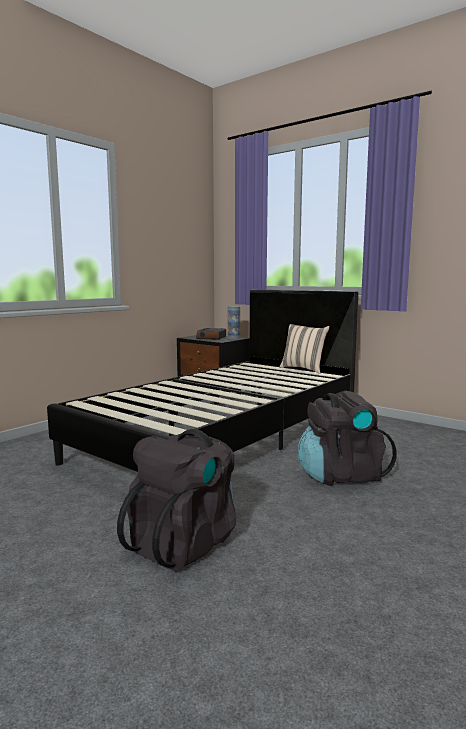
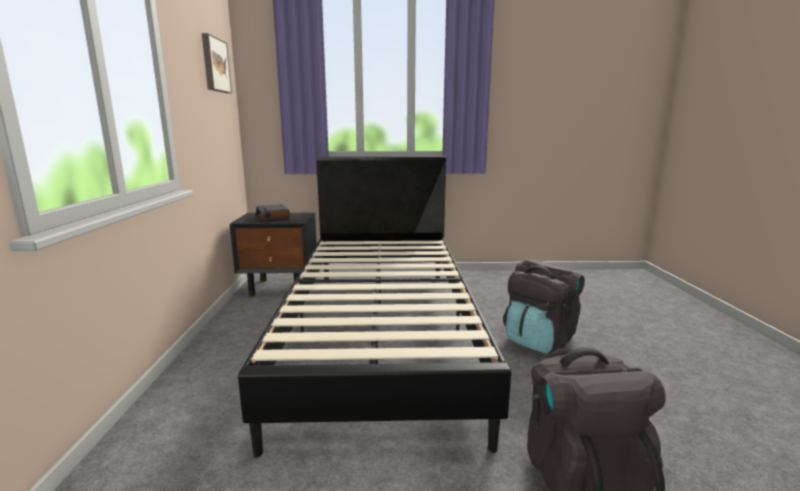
camera: 40 degrees left, 5 degrees up
vase [227,306,240,339] -> none
beige pillow [280,324,329,374] -> none
none -> picture [202,33,232,93]

